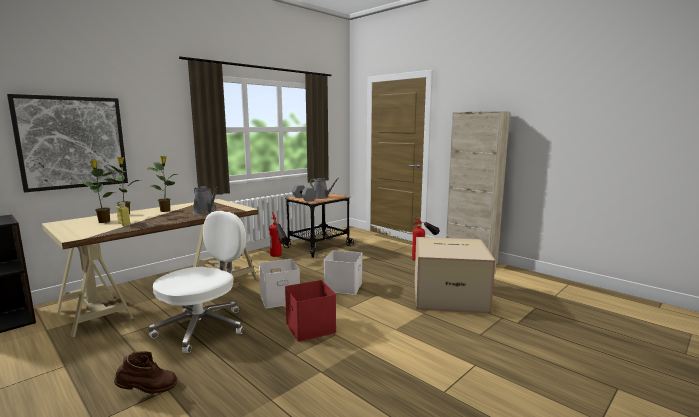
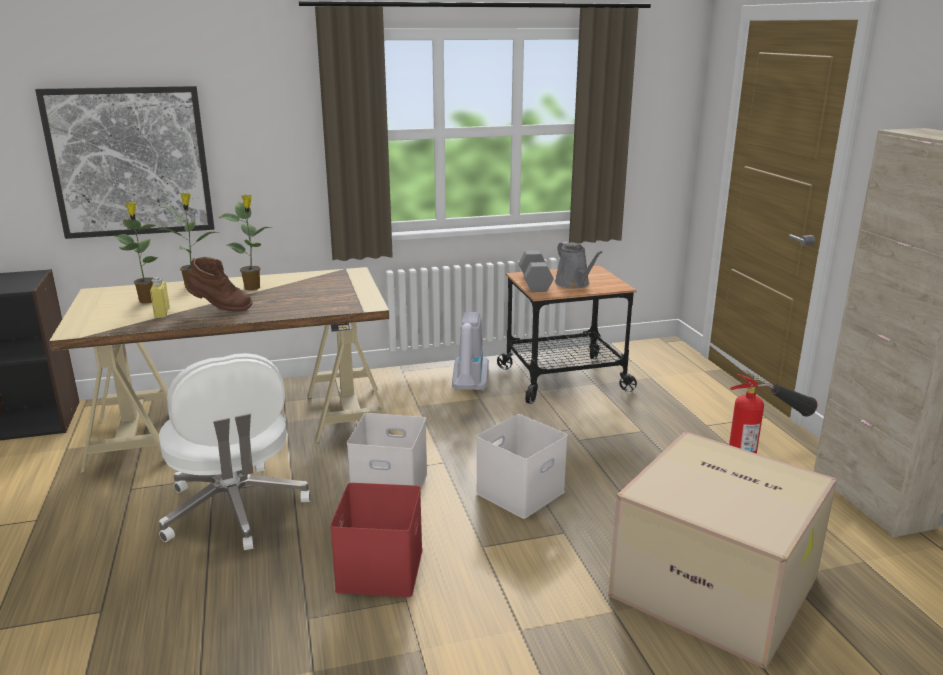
camera: 30 degrees right, 10 degrees up
brown boot [114,351,177,394] -> brown boot moved to [186,257,252,312]
white office chair [149,211,246,353] -> white office chair turned 90 degrees clockwise [159,353,310,550]
grey watering can [193,186,219,215] -> none
fire extinguisher [269,212,289,257] -> vacuum cleaner [452,312,489,391]

